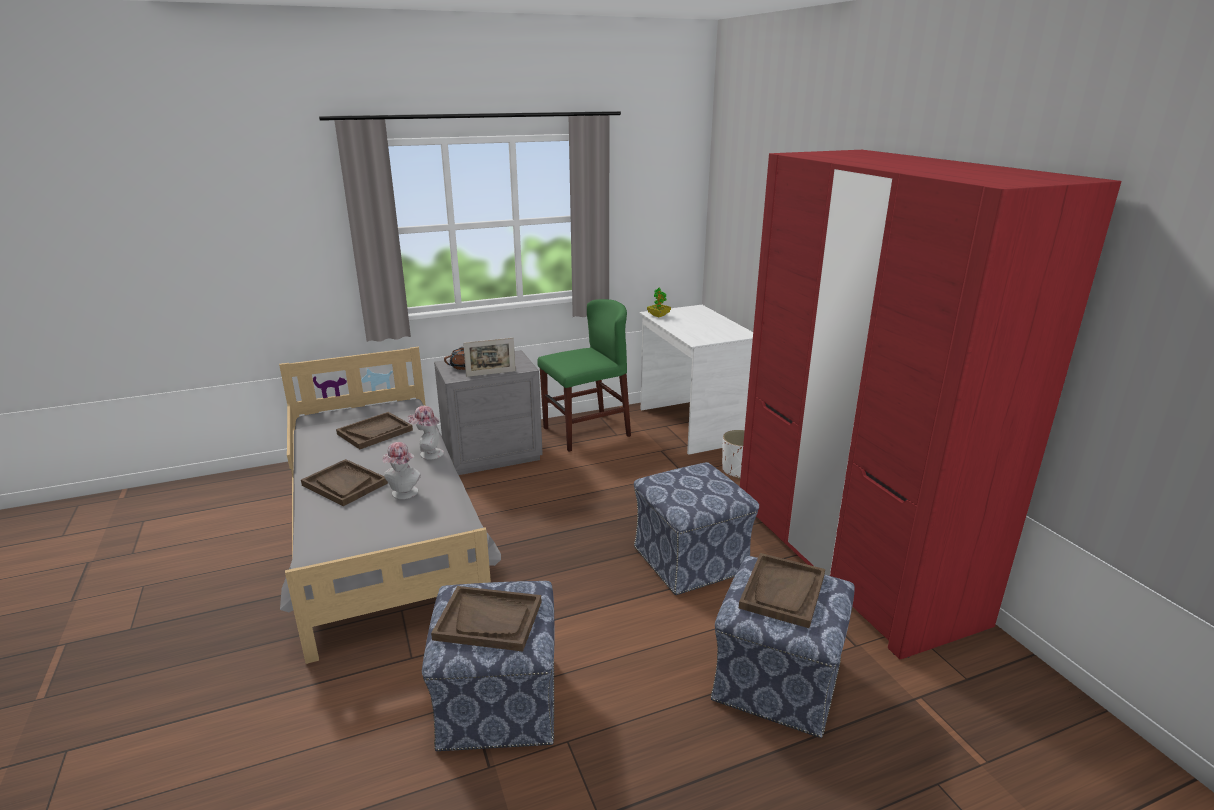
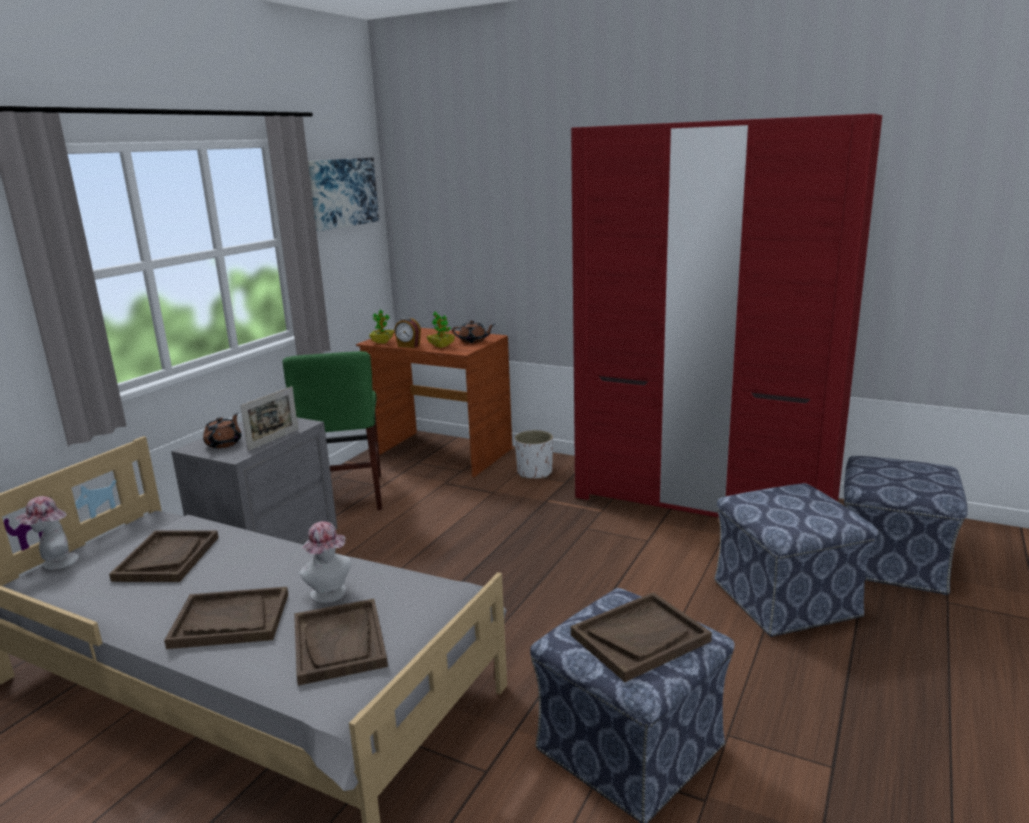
camera: 40 degrees left, 5 degrees down
hat [407,406,444,460] -> hat moved to [15,496,79,570]
green chair [537,299,631,452] -> green chair turned 150 degrees clockwise [282,351,382,510]
ottoman [634,462,759,595] -> ottoman moved to [844,456,968,595]
white desk [640,305,753,455] -> brown desk [356,328,512,477]
brown tray [739,553,825,628] -> brown tray moved to [294,599,388,686]
none -> picture [308,158,379,231]
none -> alarm clock [394,318,421,348]
none -> potted plant [427,312,455,348]
none -> brown teapot [452,320,495,343]

